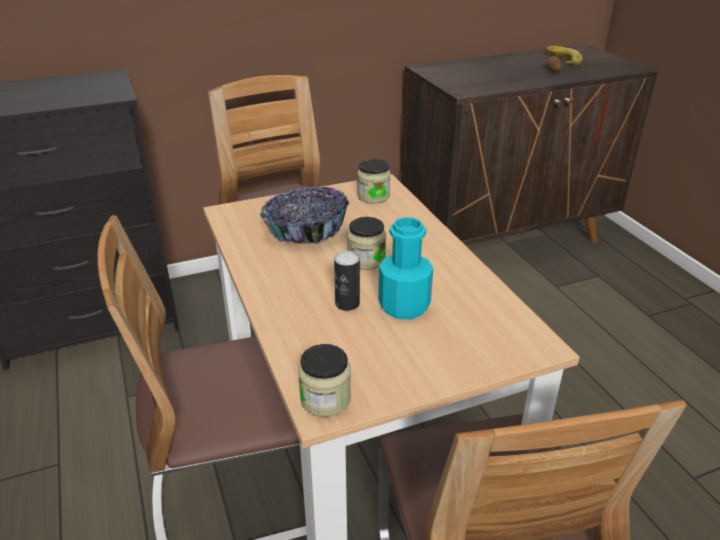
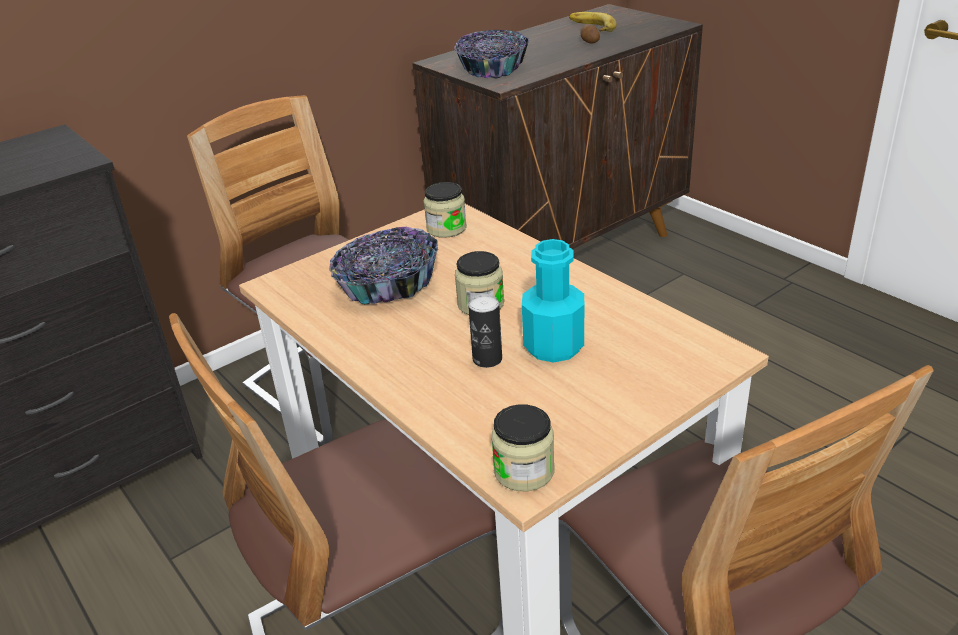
camera: 15 degrees left, 0 degrees up
none -> bowl [454,30,530,79]

